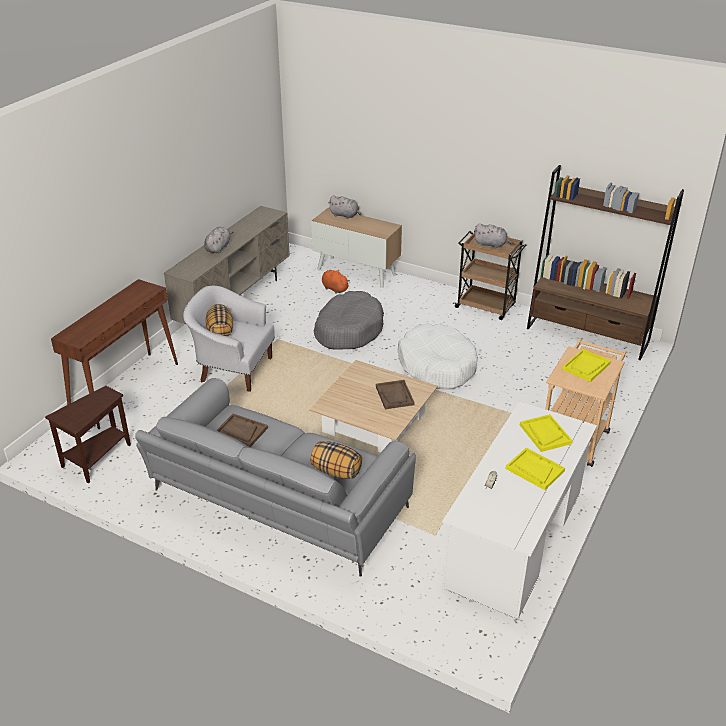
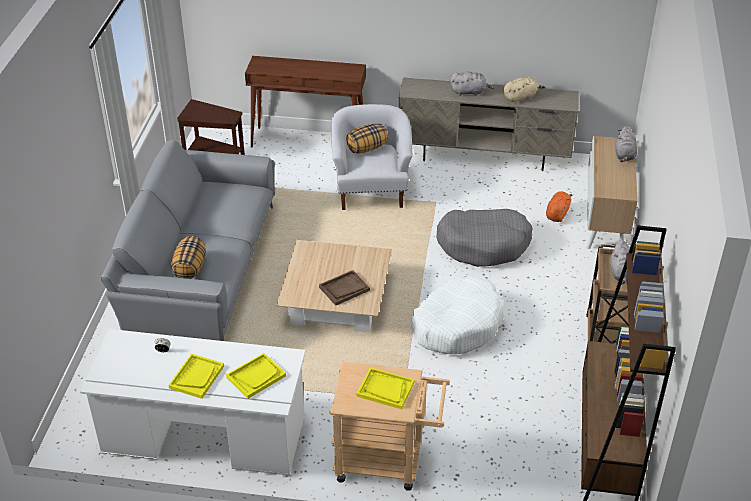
camera: 70 degrees right, 5 degrees up
brown tray [216,414,268,447] -> none
none -> beige plush toy [503,76,545,103]

